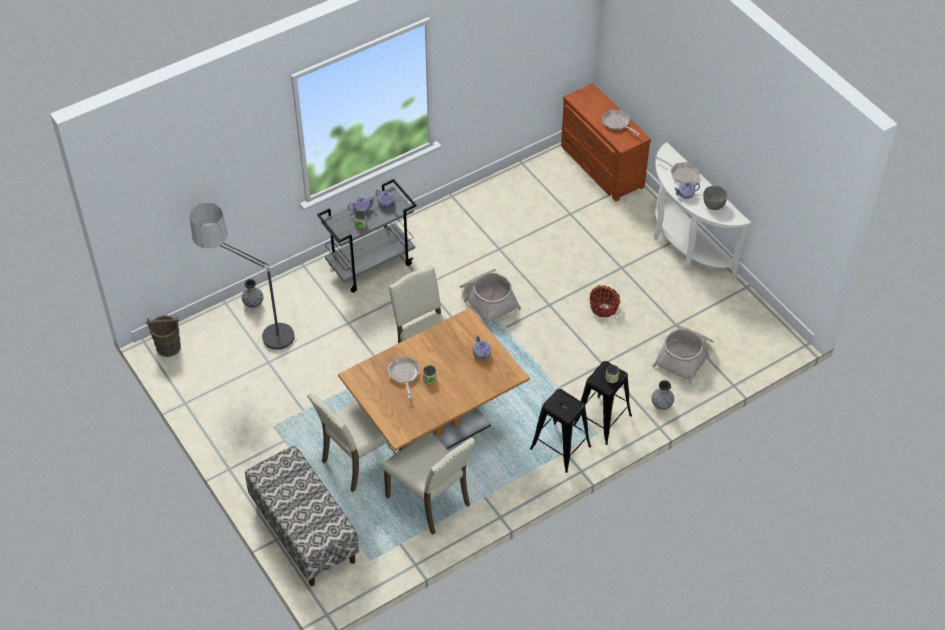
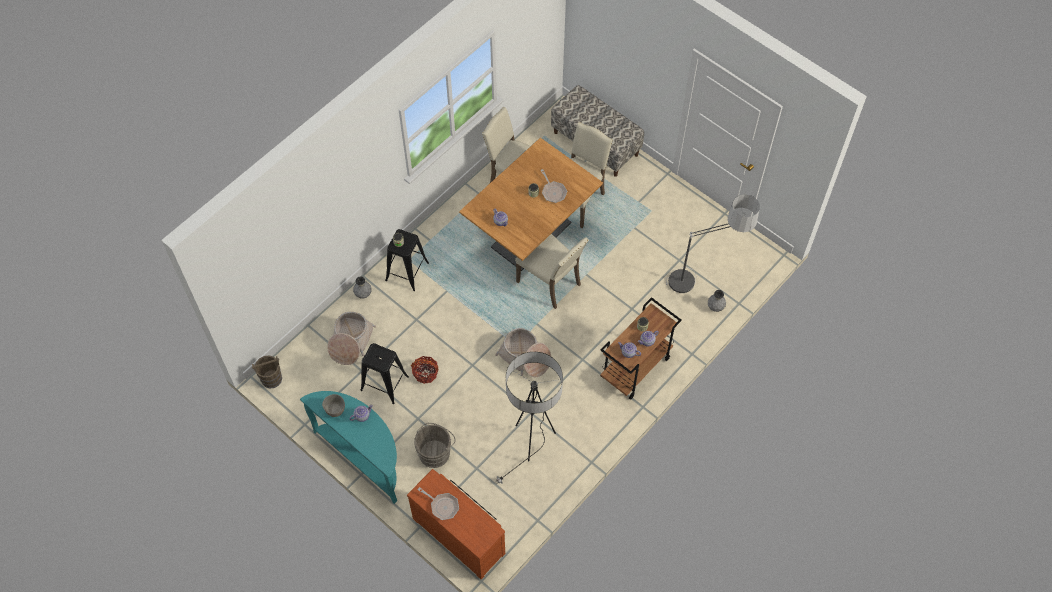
camera: 165 degrees right, 10 degrees up
brown bucket [146,315,181,357] -> brown bucket moved to [252,355,282,389]
grey cart [317,179,417,293] -> brown cart [600,297,682,400]
black stool [530,389,591,473] -> black stool moved to [360,343,409,404]
white console table [653,142,751,279] -> turquoise console table [300,391,397,504]
frying pan [655,156,700,184] -> none
none -> grey bucket [414,423,456,468]
none -> floor lamp [496,352,563,484]

